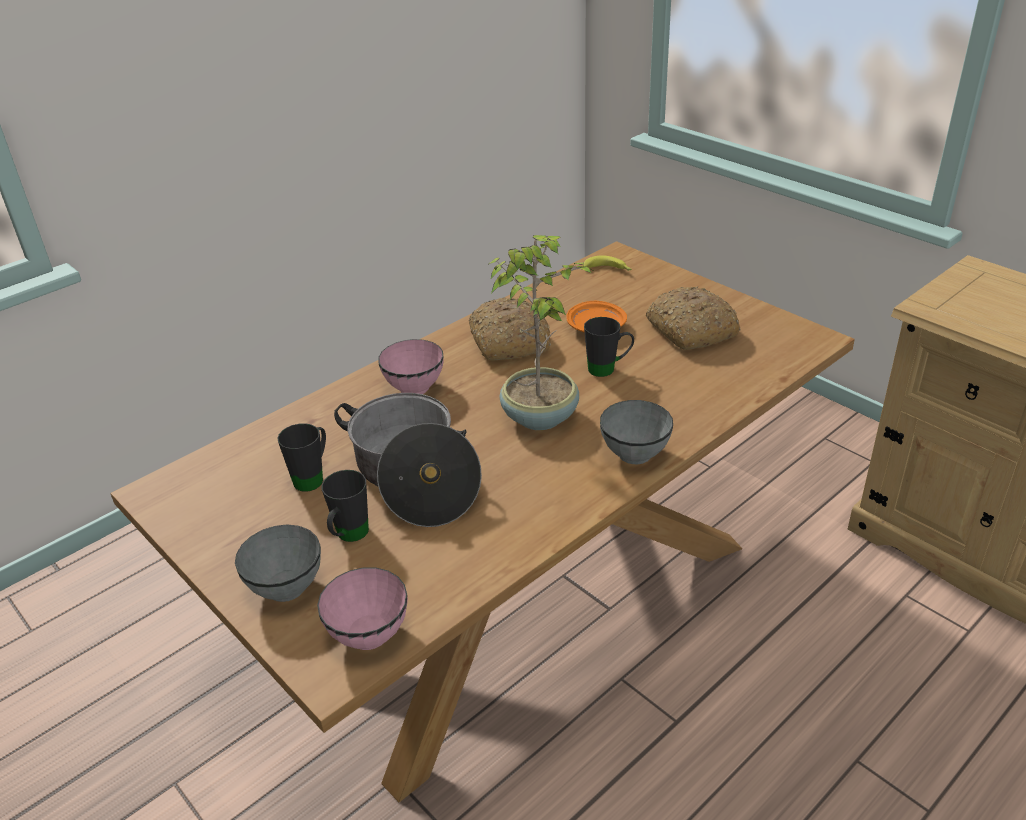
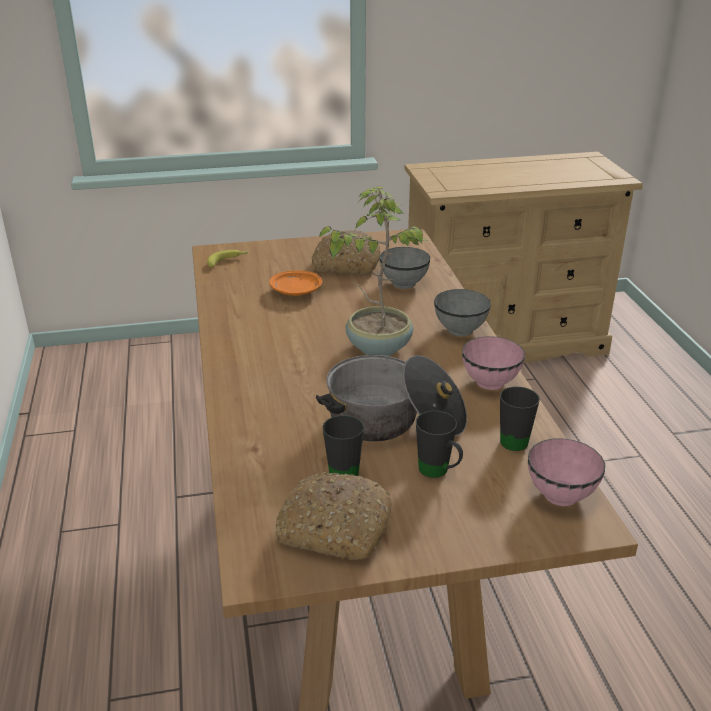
camera: 60 degrees left, 5 degrees down
grey bowl [235,524,321,602] -> grey bowl moved to [379,247,430,289]
pink bowl [378,339,444,394] -> pink bowl moved to [462,336,525,390]
bread [469,297,551,361] -> bread moved to [275,472,392,560]
black mug [584,317,634,377] -> black mug moved to [500,387,540,451]

